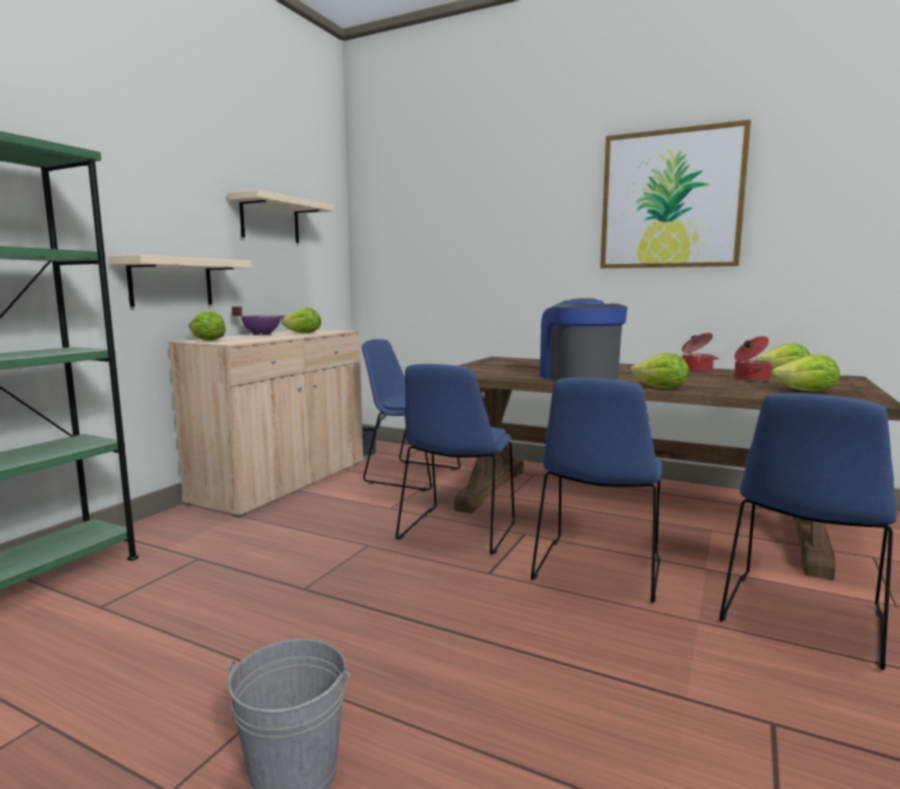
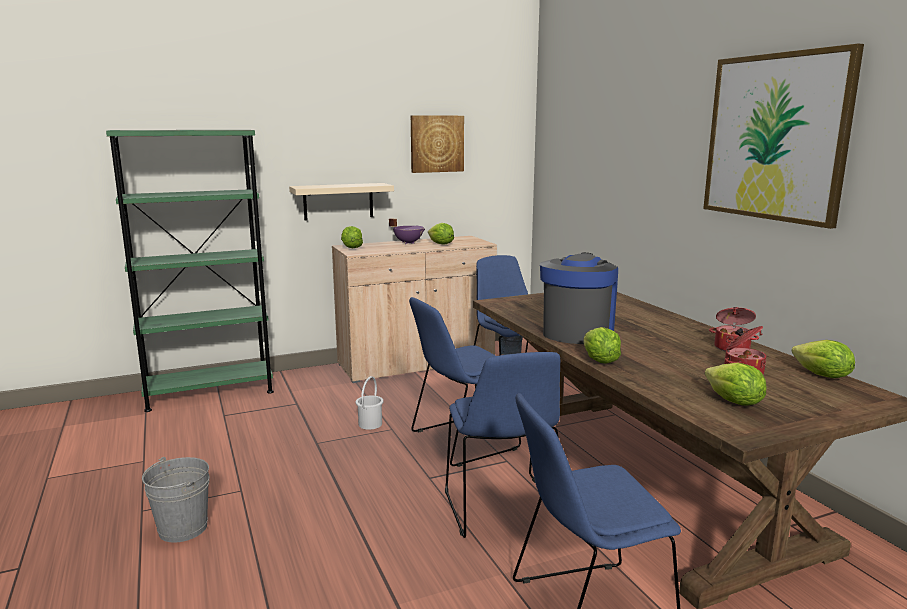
camera: 40 degrees right, 5 degrees up
beige shelf [227,190,334,243] -> picture [411,115,464,173]
blue chair [531,378,662,603] -> blue chair turned 75 degrees counterclockwise [445,352,560,538]
none -> white bucket [356,376,384,430]

